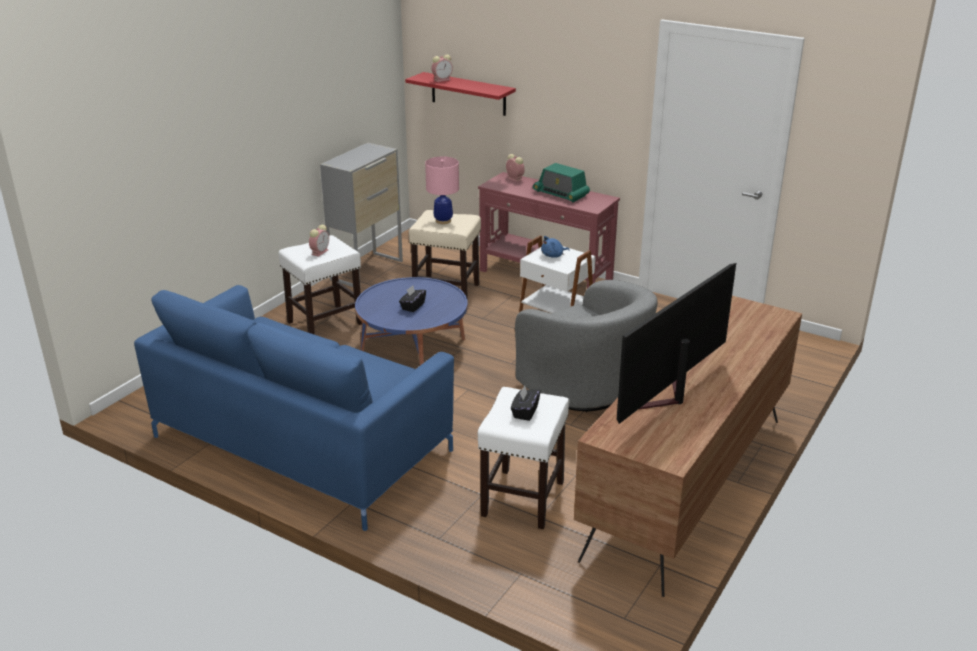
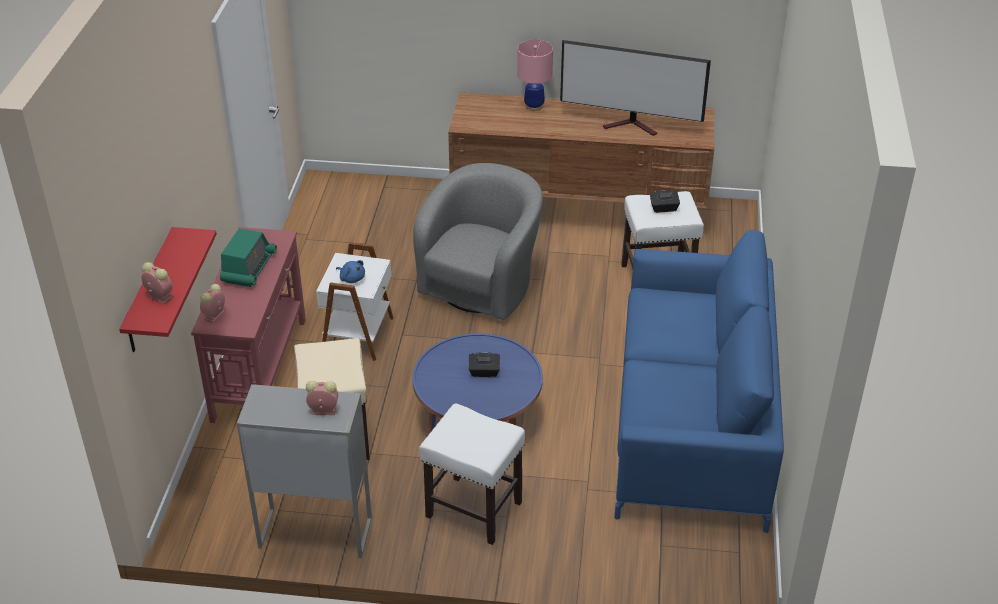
camera: 115 degrees left, 10 degrees up
alarm clock [309,225,329,257] -> alarm clock moved to [306,381,338,415]
pink table lamp [425,157,459,224] -> pink table lamp moved to [517,40,553,111]

